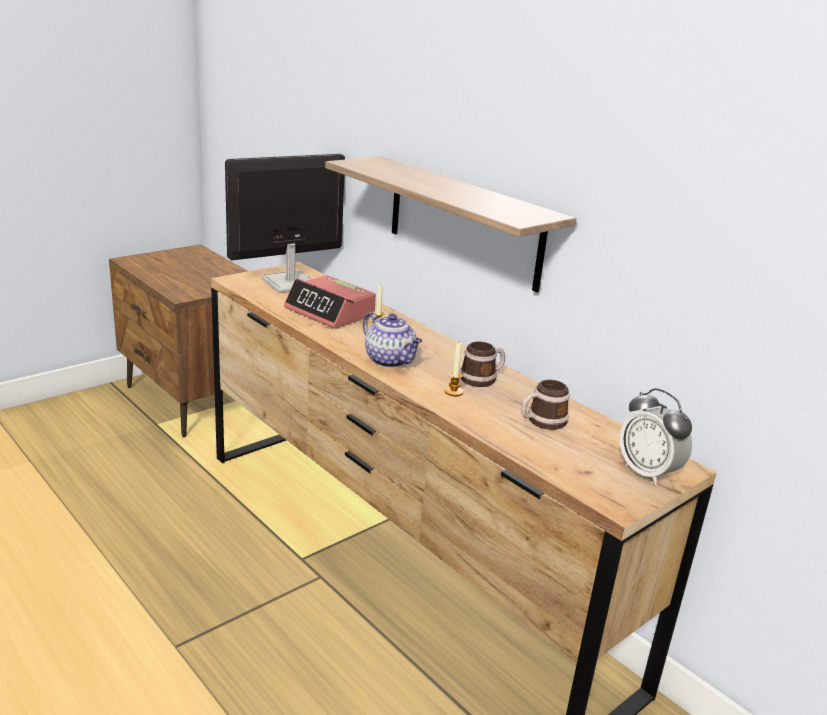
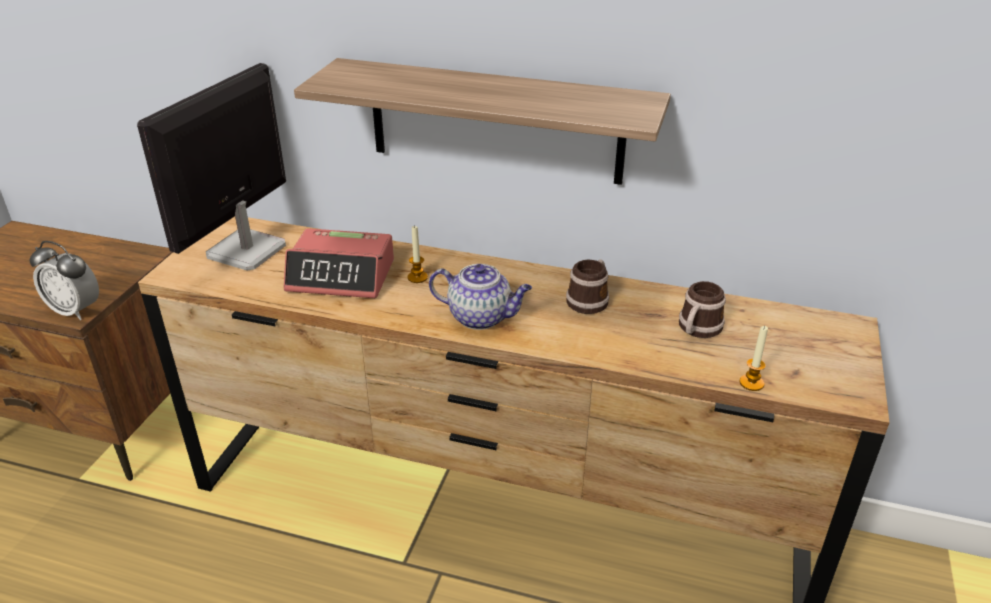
camera: 30 degrees left, 10 degrees up
candle [445,342,463,396] -> candle moved to [740,326,768,391]
alarm clock [619,388,692,486] -> alarm clock moved to [30,241,99,320]

